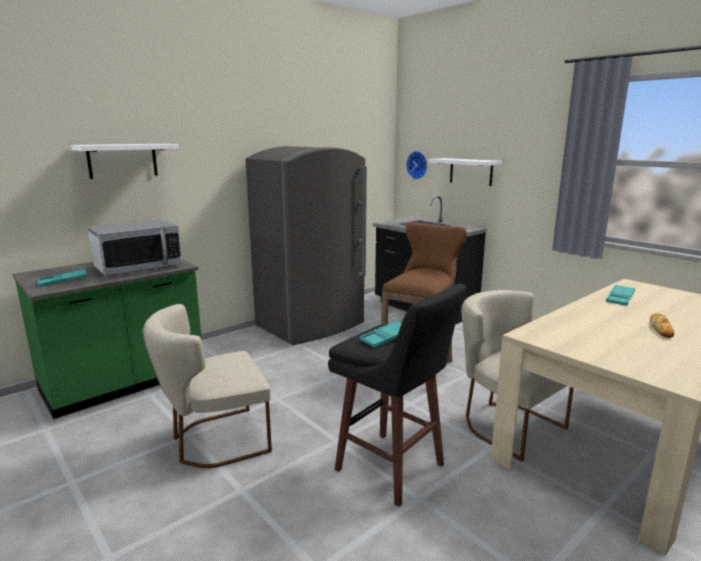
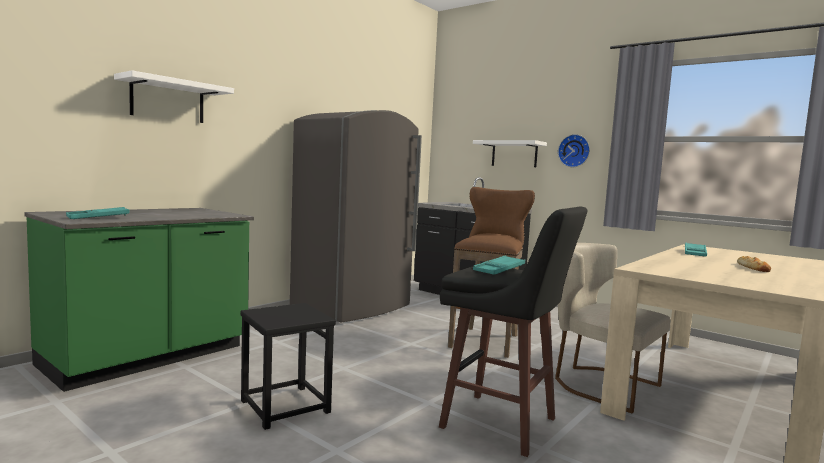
camera: 10 degrees left, 10 degrees down
microwave [88,219,182,276] -> none
beige chair [143,304,272,468] -> black stool [241,303,336,430]
wall clock [406,151,427,180] -> wall clock moved to [558,134,590,167]

